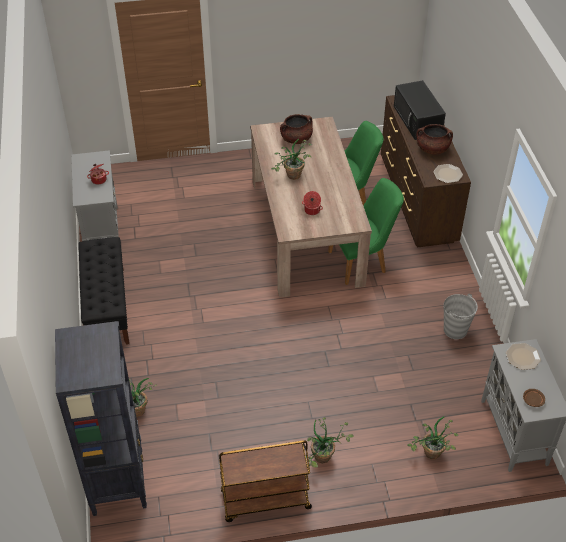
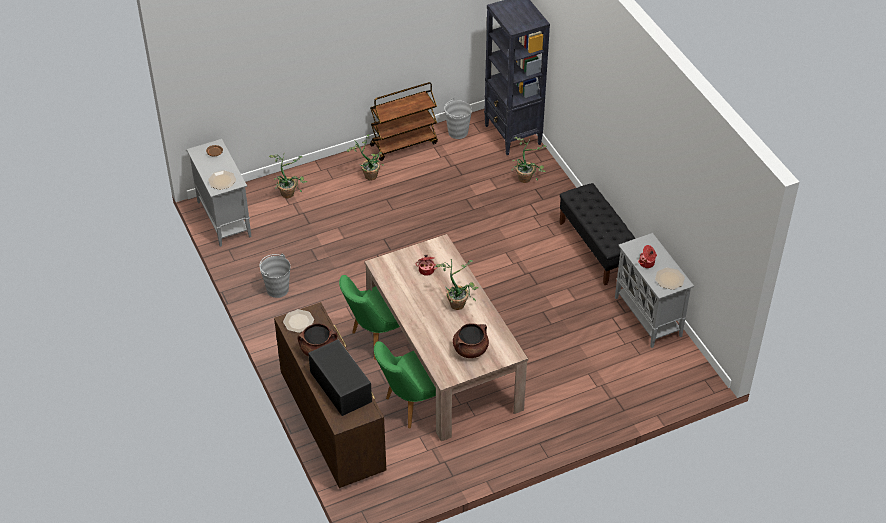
camera: 165 degrees right, 0 degrees up
none -> grey bucket [444,98,472,139]
none -> plate [655,268,685,290]

